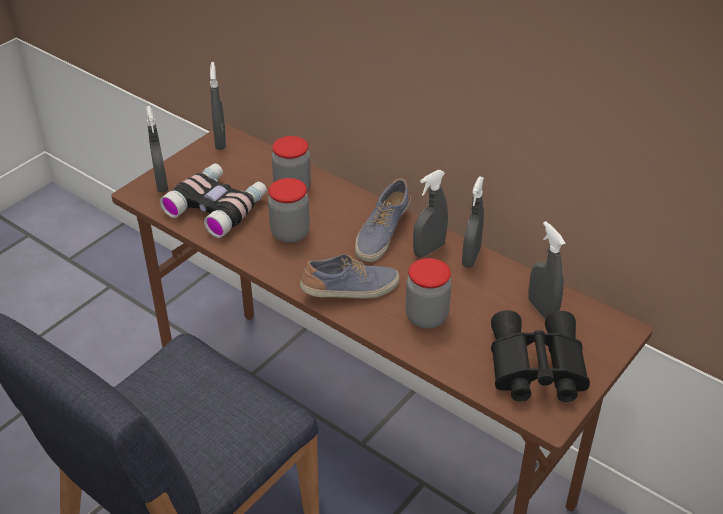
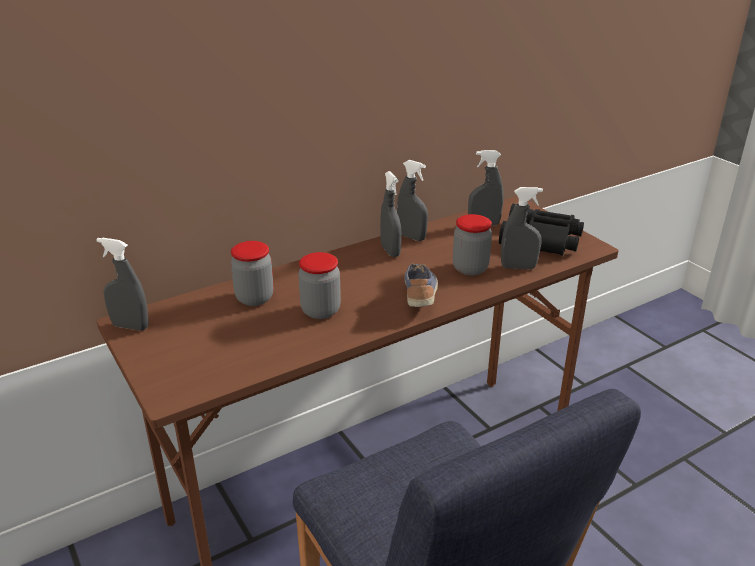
camera: 70 degrees left, 10 degrees down
grey spray bottle [146,106,168,192] -> grey spray bottle moved to [501,187,543,269]
binoculars [160,163,267,238] -> none
shoe [355,178,411,262] -> none

